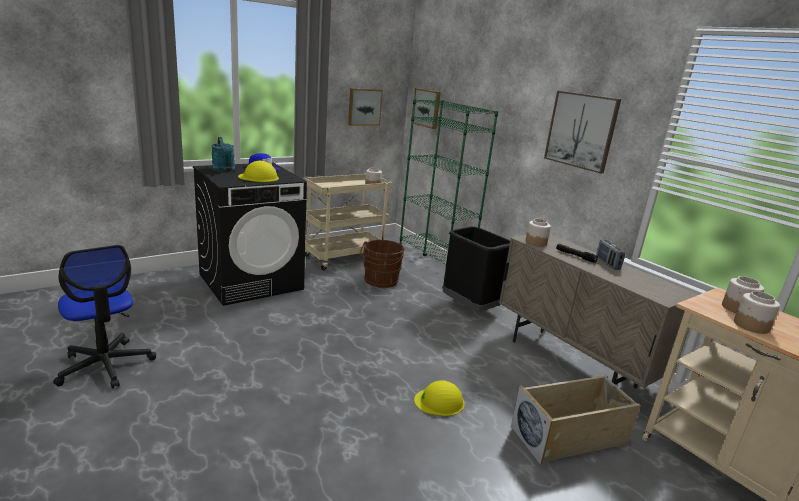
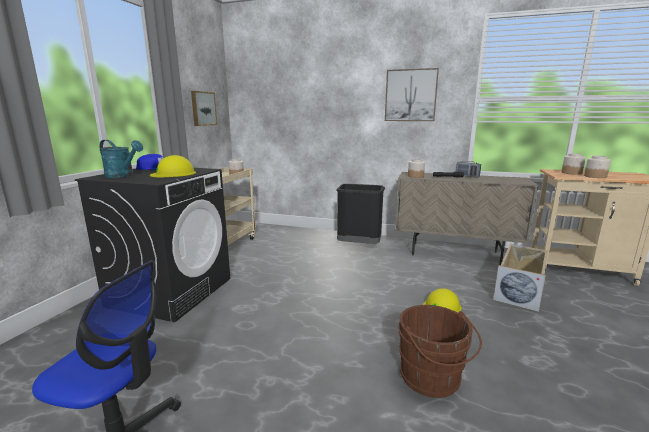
camera: 35 degrees left, 5 degrees down
brown bucket [360,240,405,288] -> brown bucket moved to [399,305,482,398]
green bookcase [400,99,498,287] -> none
picture [413,88,441,129] -> none

